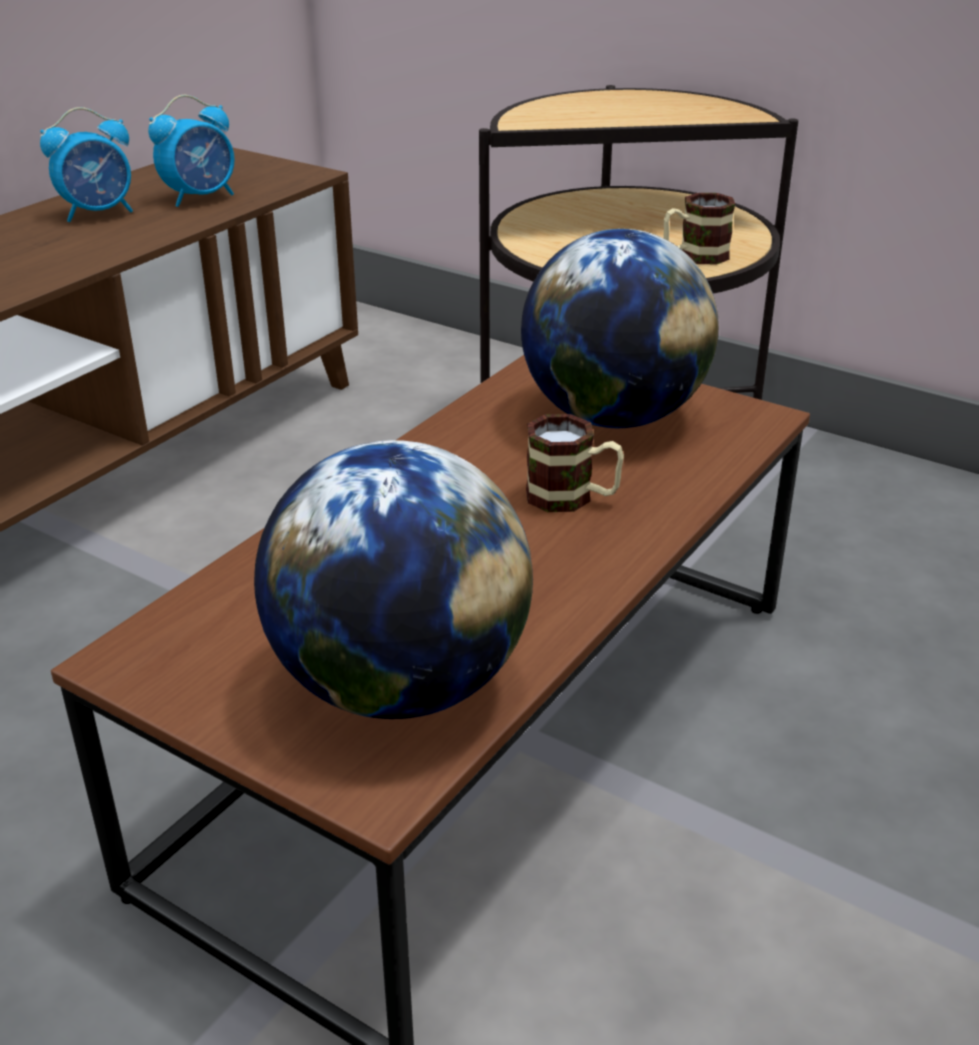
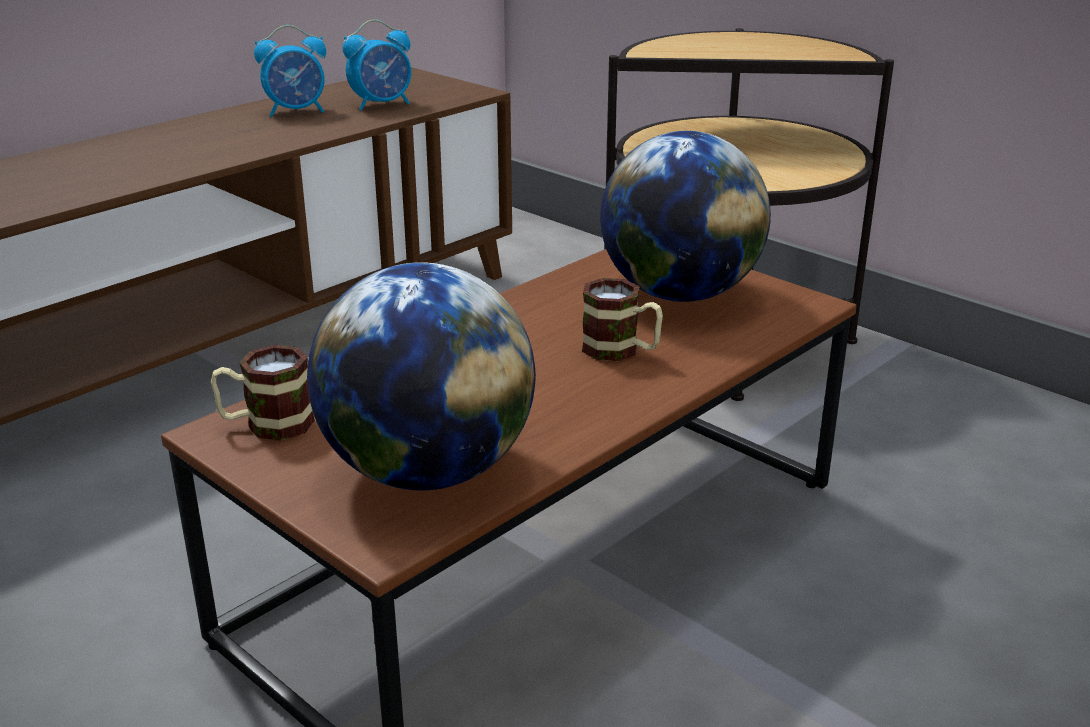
camera: 10 degrees right, 5 degrees down
mug [663,193,735,264] -> mug moved to [211,345,315,441]

